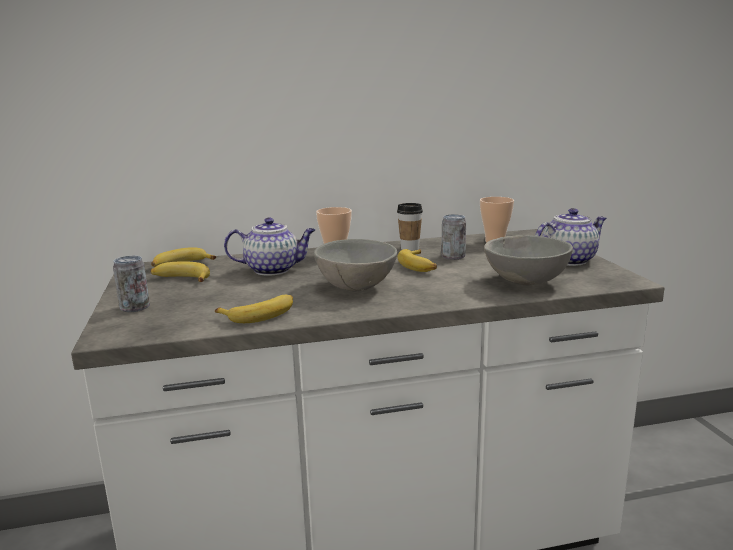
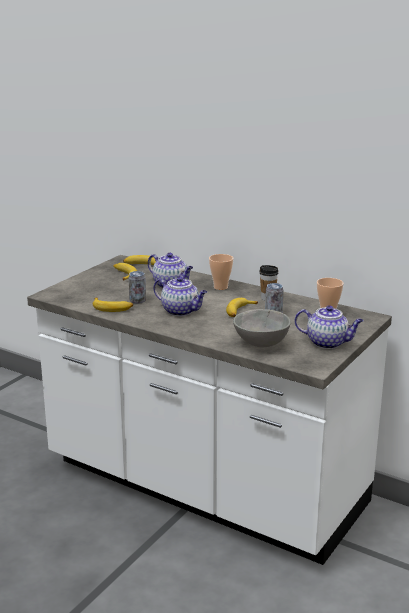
camera: 45 degrees right, 5 degrees up
can [113,256,150,312] -> can moved to [129,271,146,304]
grey bowl [314,239,398,291] -> teapot [154,276,207,316]

